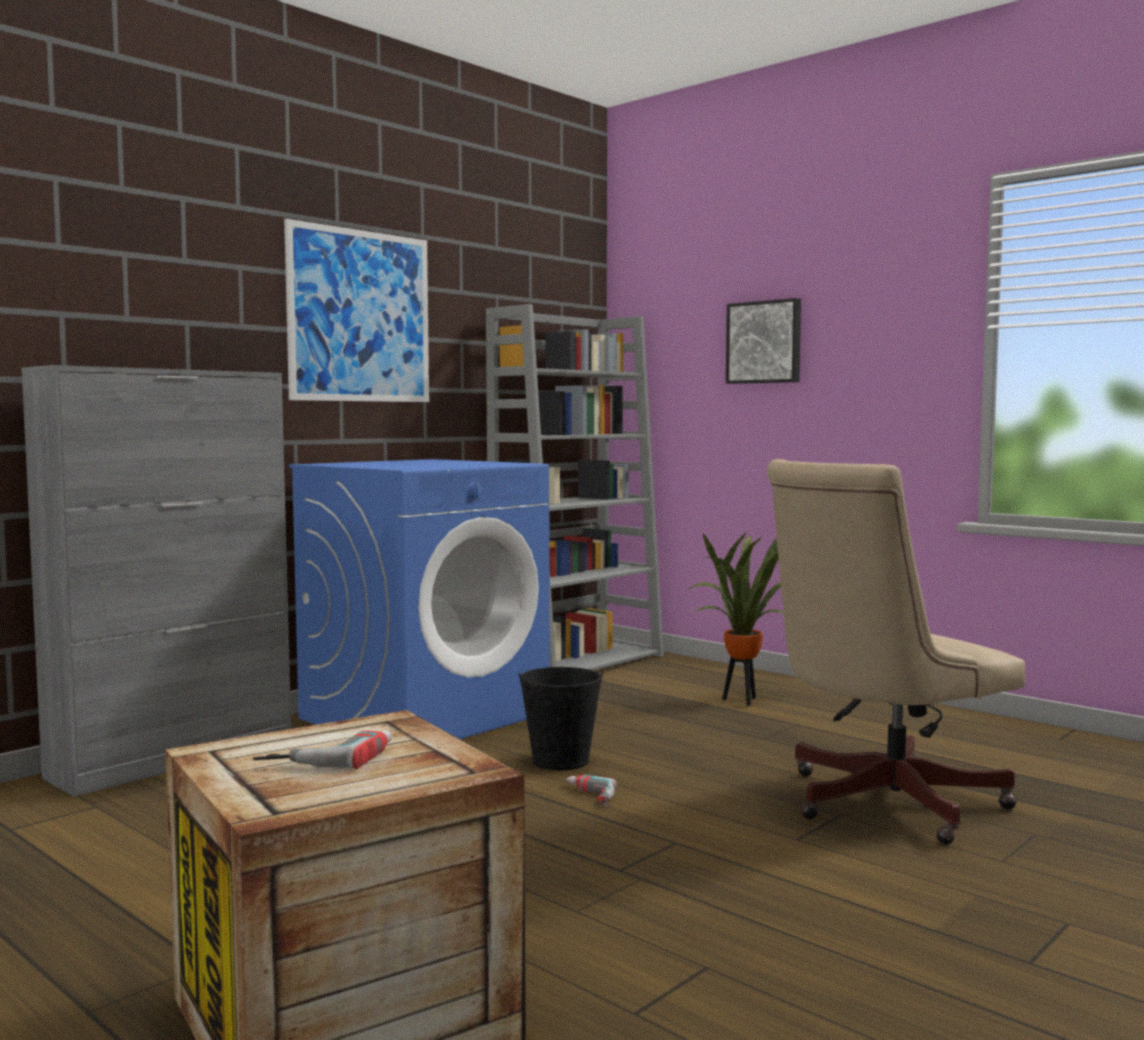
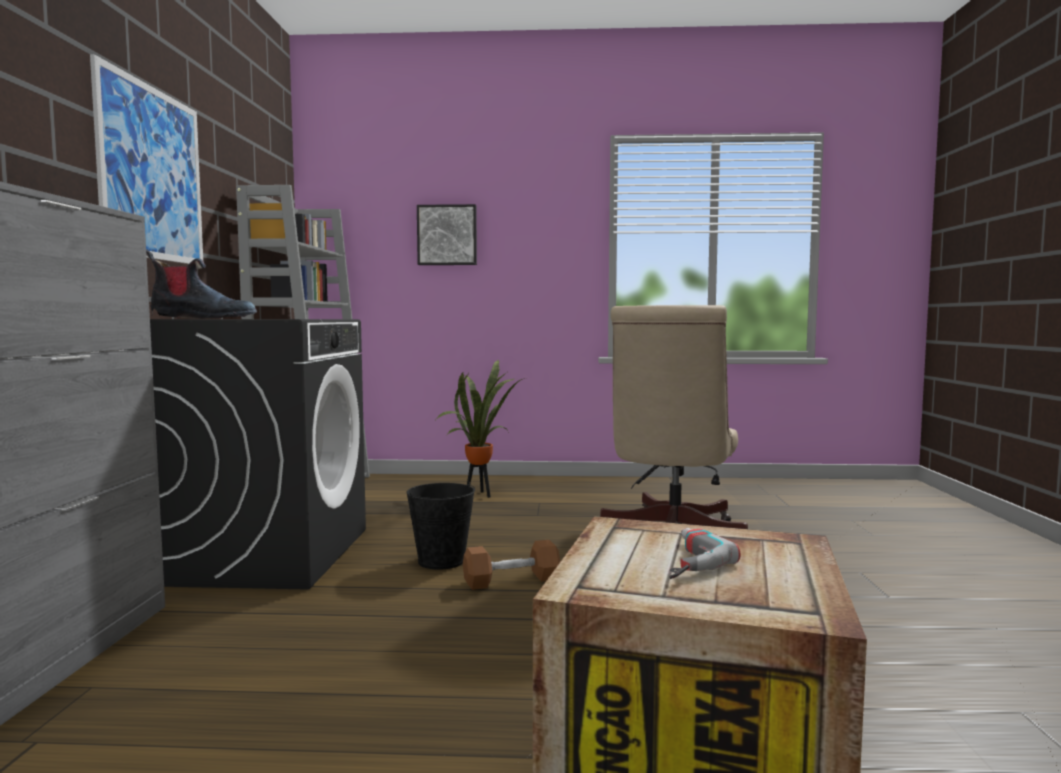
camera: 40 degrees left, 0 degrees up
blue washing machine [289,459,550,739] -> black washing machine [150,319,366,590]
power drill [566,774,617,809] -> brown dumbbell [463,540,560,590]
none -> boot [146,249,257,319]

